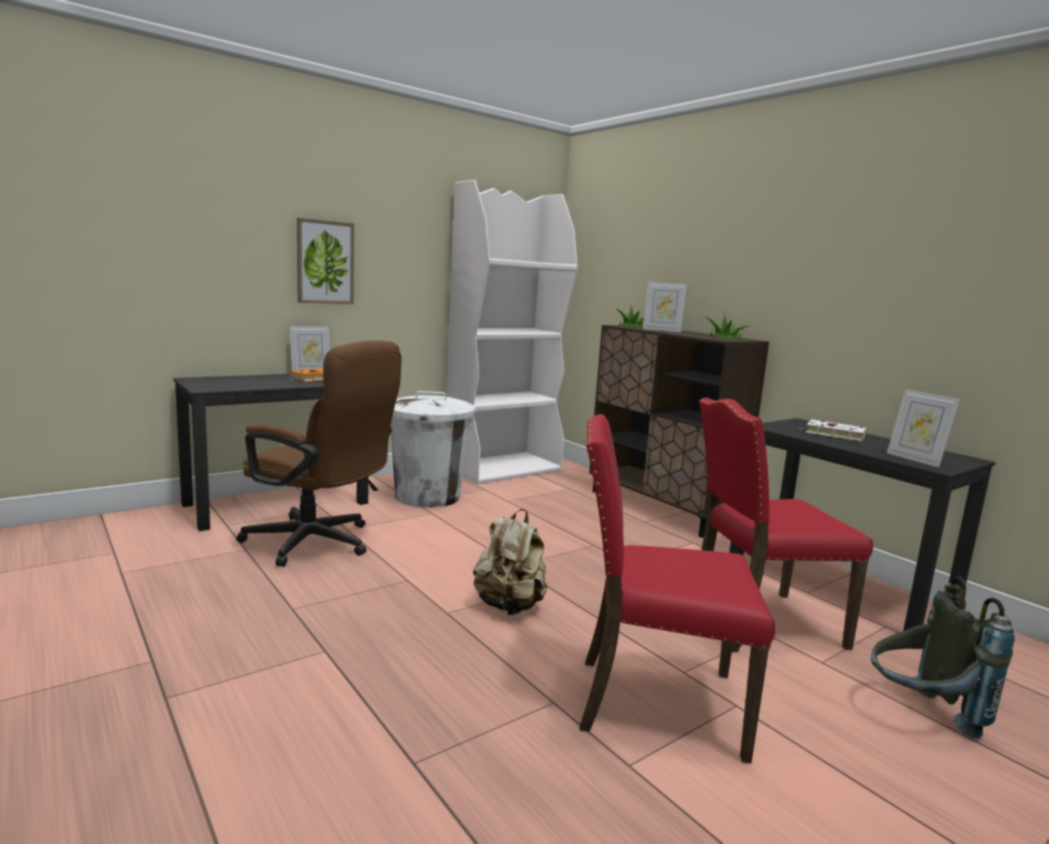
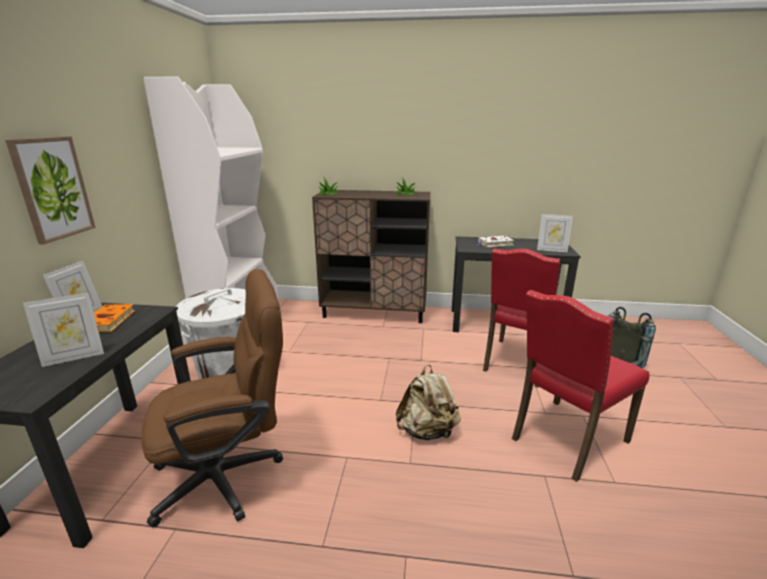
camera: 45 degrees left, 10 degrees up
picture frame [643,282,687,332] -> picture frame moved to [23,293,104,367]

